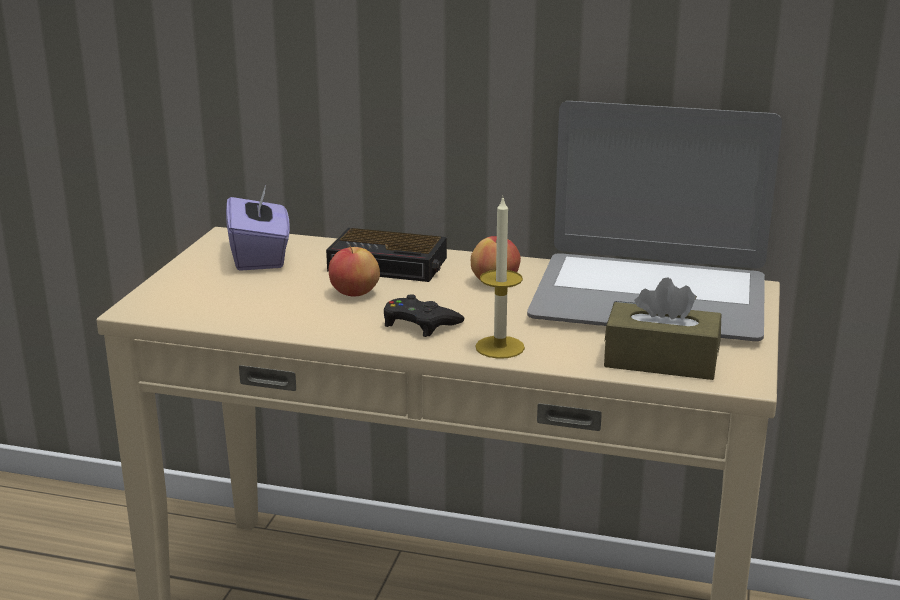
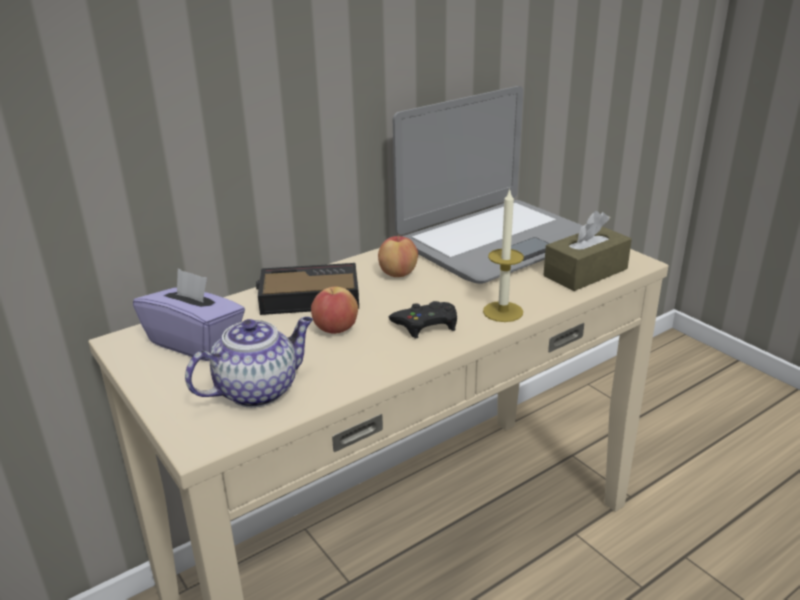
camera: 50 degrees left, 5 degrees up
alarm clock [326,228,447,282] -> alarm clock turned 150 degrees counterclockwise [256,263,359,315]
none -> teapot [185,317,313,408]

